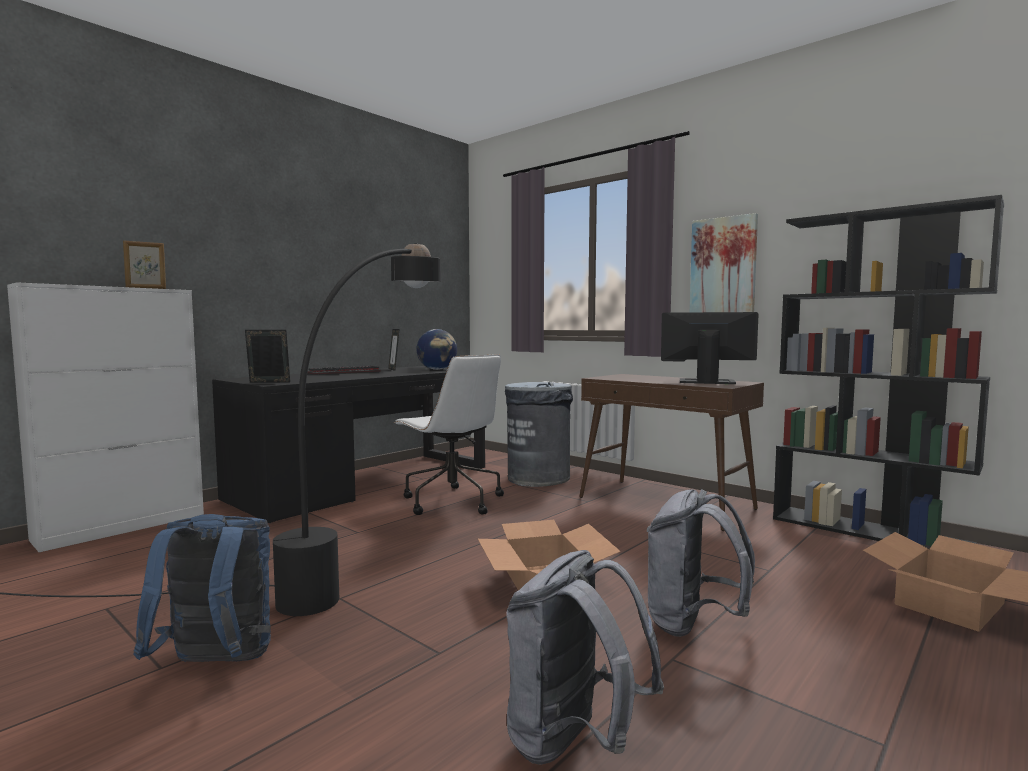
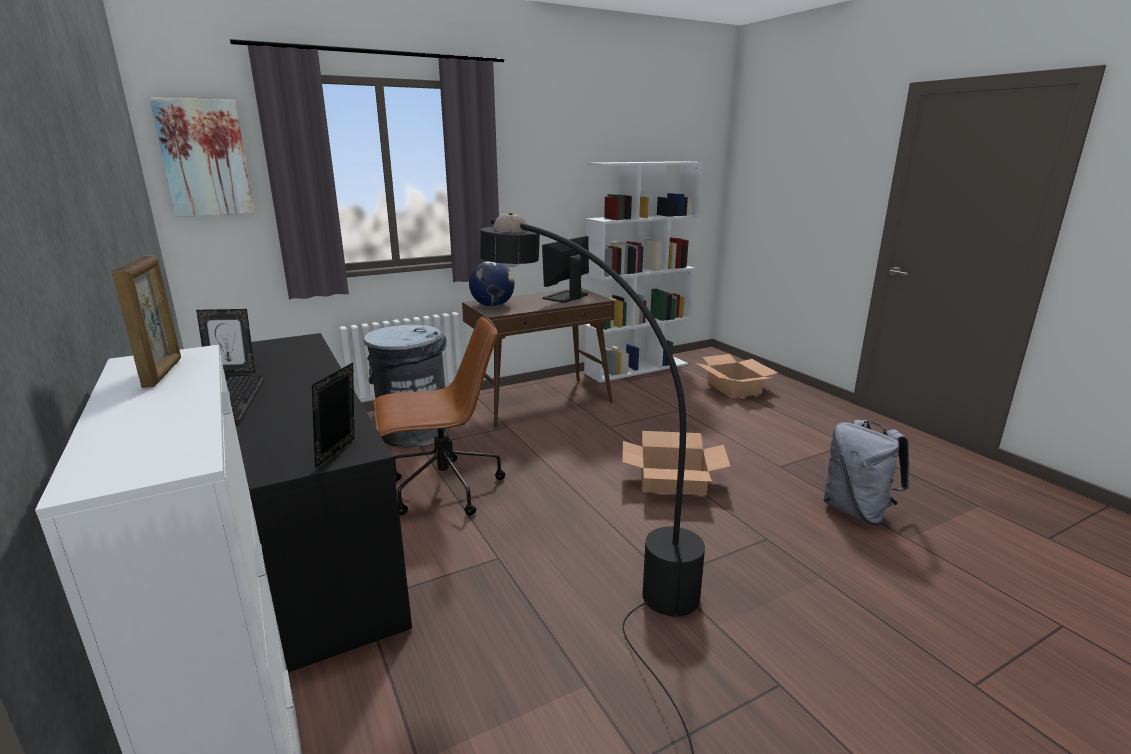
camera: 70 degrees left, 15 degrees up
blue backpack [133,514,271,662] -> none
white office chair [394,354,504,515] -> brown office chair [374,316,505,516]
globe [416,329,457,370] -> globe moved to [469,261,514,307]
grey backpack [647,489,755,637] -> none
picture [690,213,758,312] -> picture moved to [150,97,255,217]
black bookcase [773,195,1004,549] -> white bookcase [584,161,703,383]

